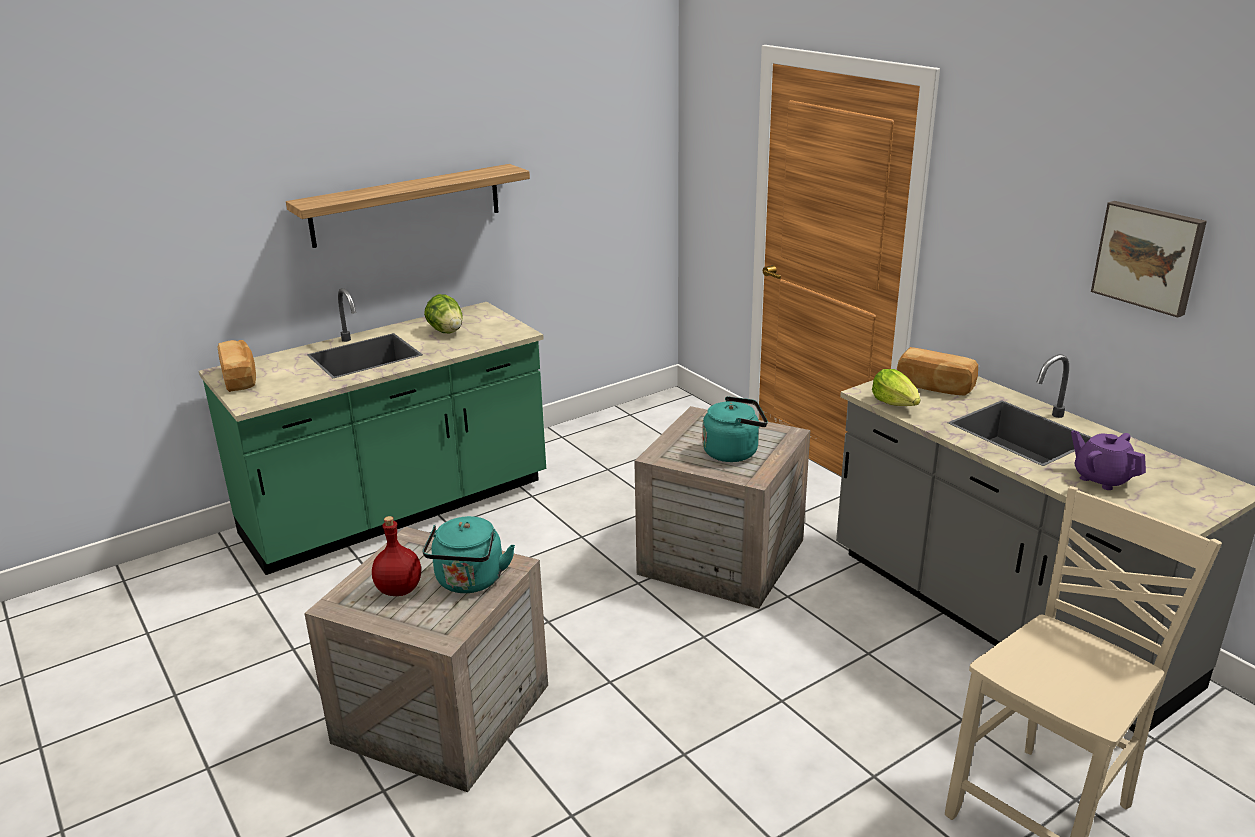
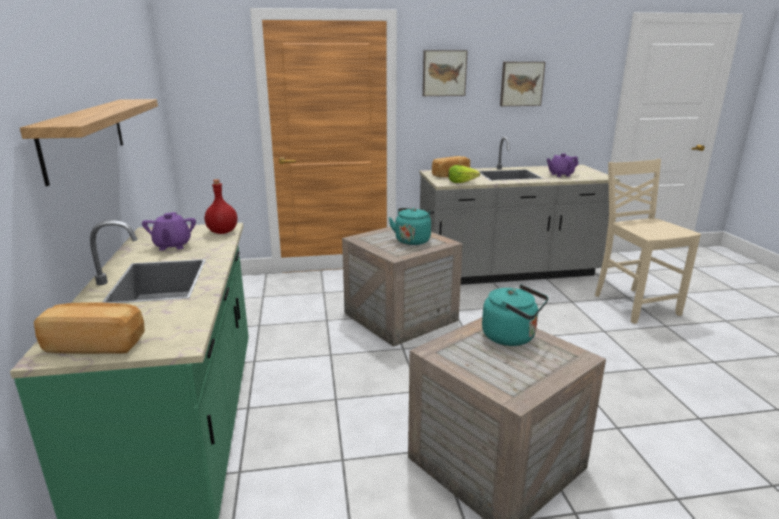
camera: 65 degrees left, 5 degrees down
red bottle [372,516,421,596] -> red bottle moved to [205,179,237,234]
lettuce [424,294,463,333] -> purple teapot [142,212,196,251]
none -> picture [423,50,468,96]

